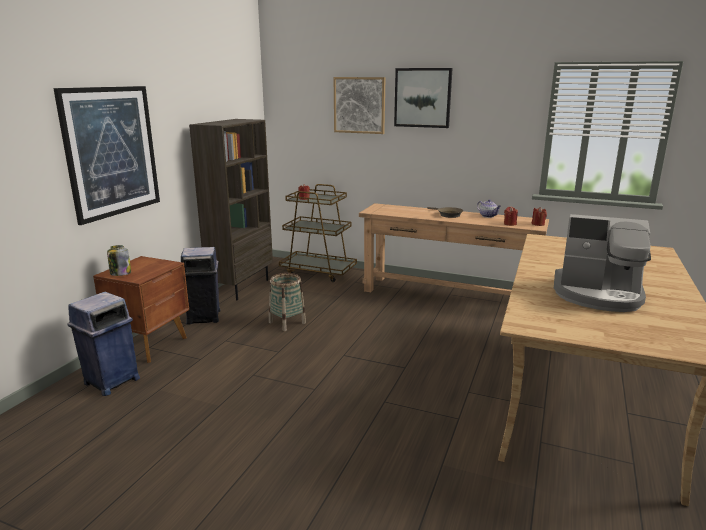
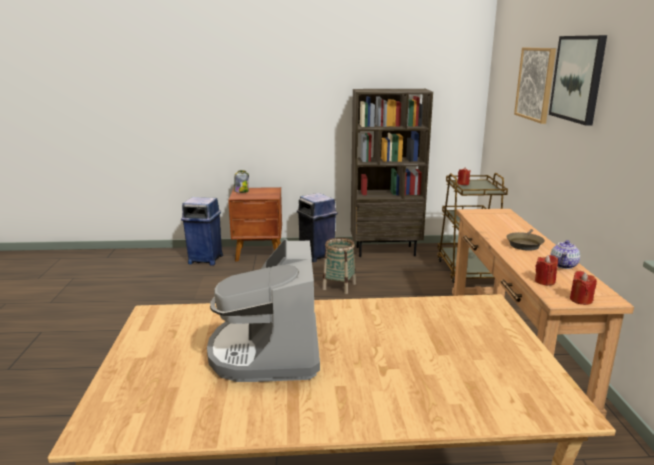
camera: 65 degrees right, 0 degrees up
picture [53,86,160,225] -> none

